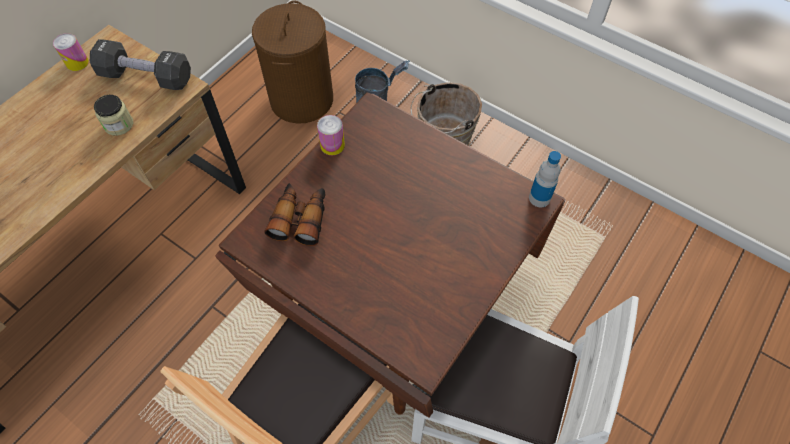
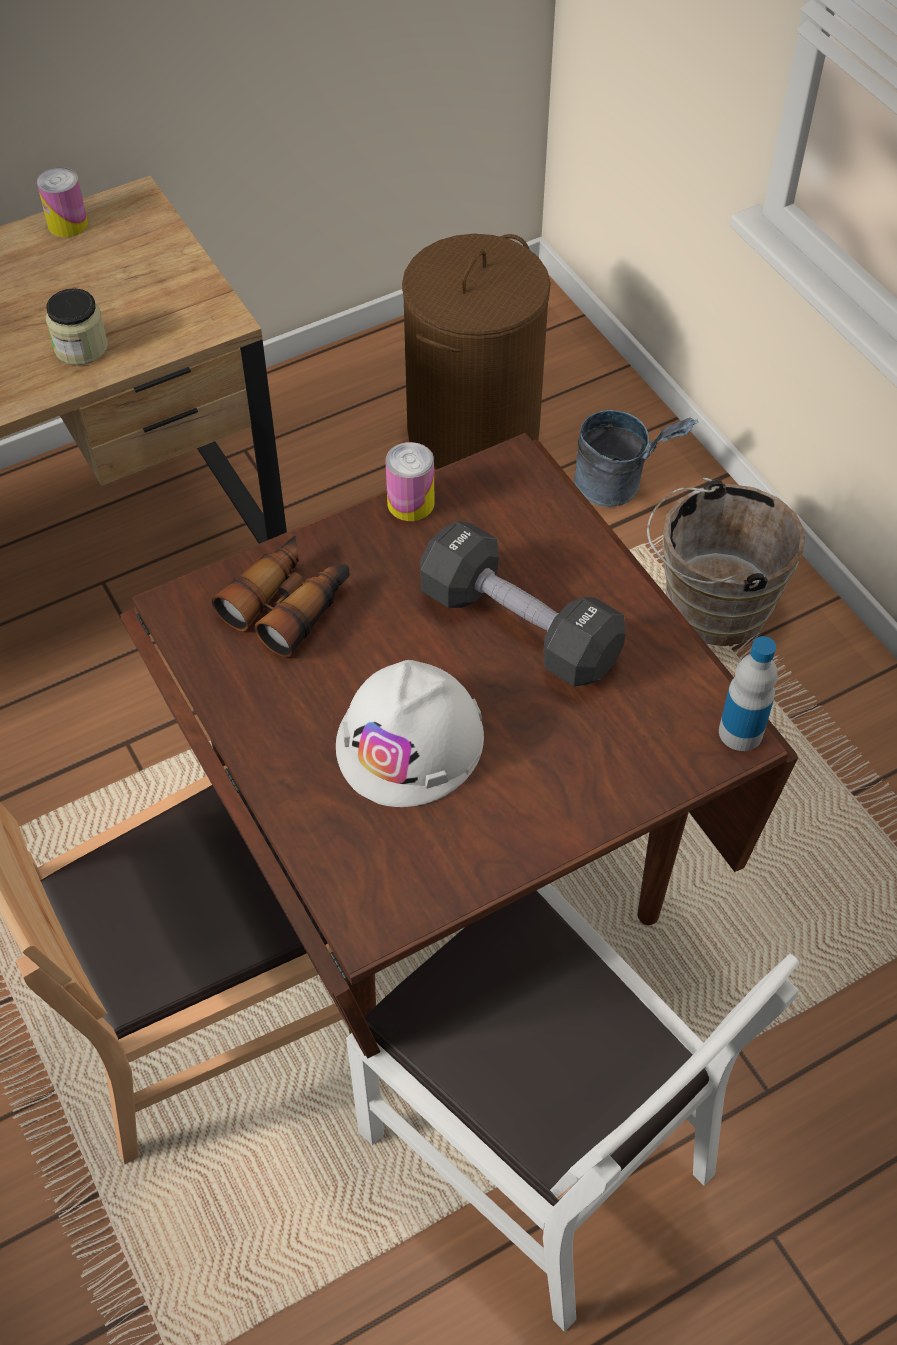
camera: 25 degrees right, 5 degrees down
black dumbbell [90,39,191,90] -> black dumbbell moved to [420,521,626,686]
none -> white hard hat [336,660,484,807]

